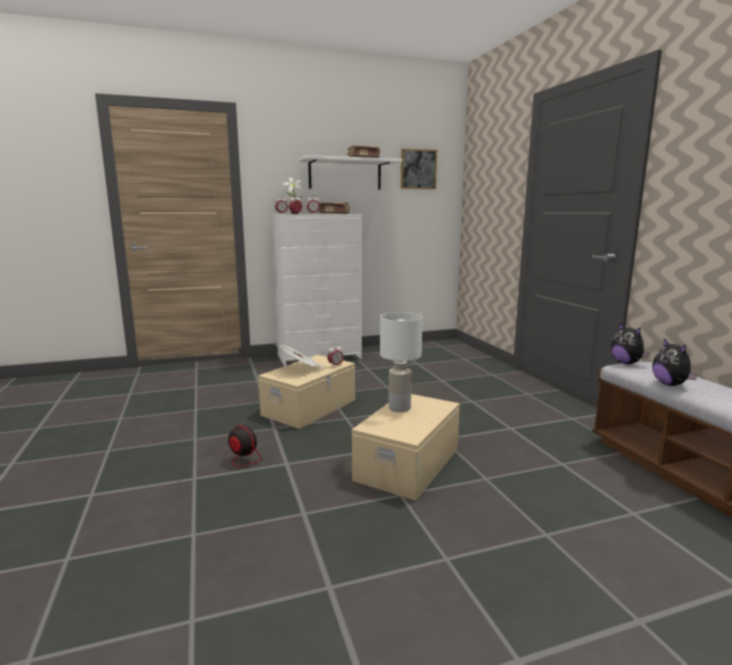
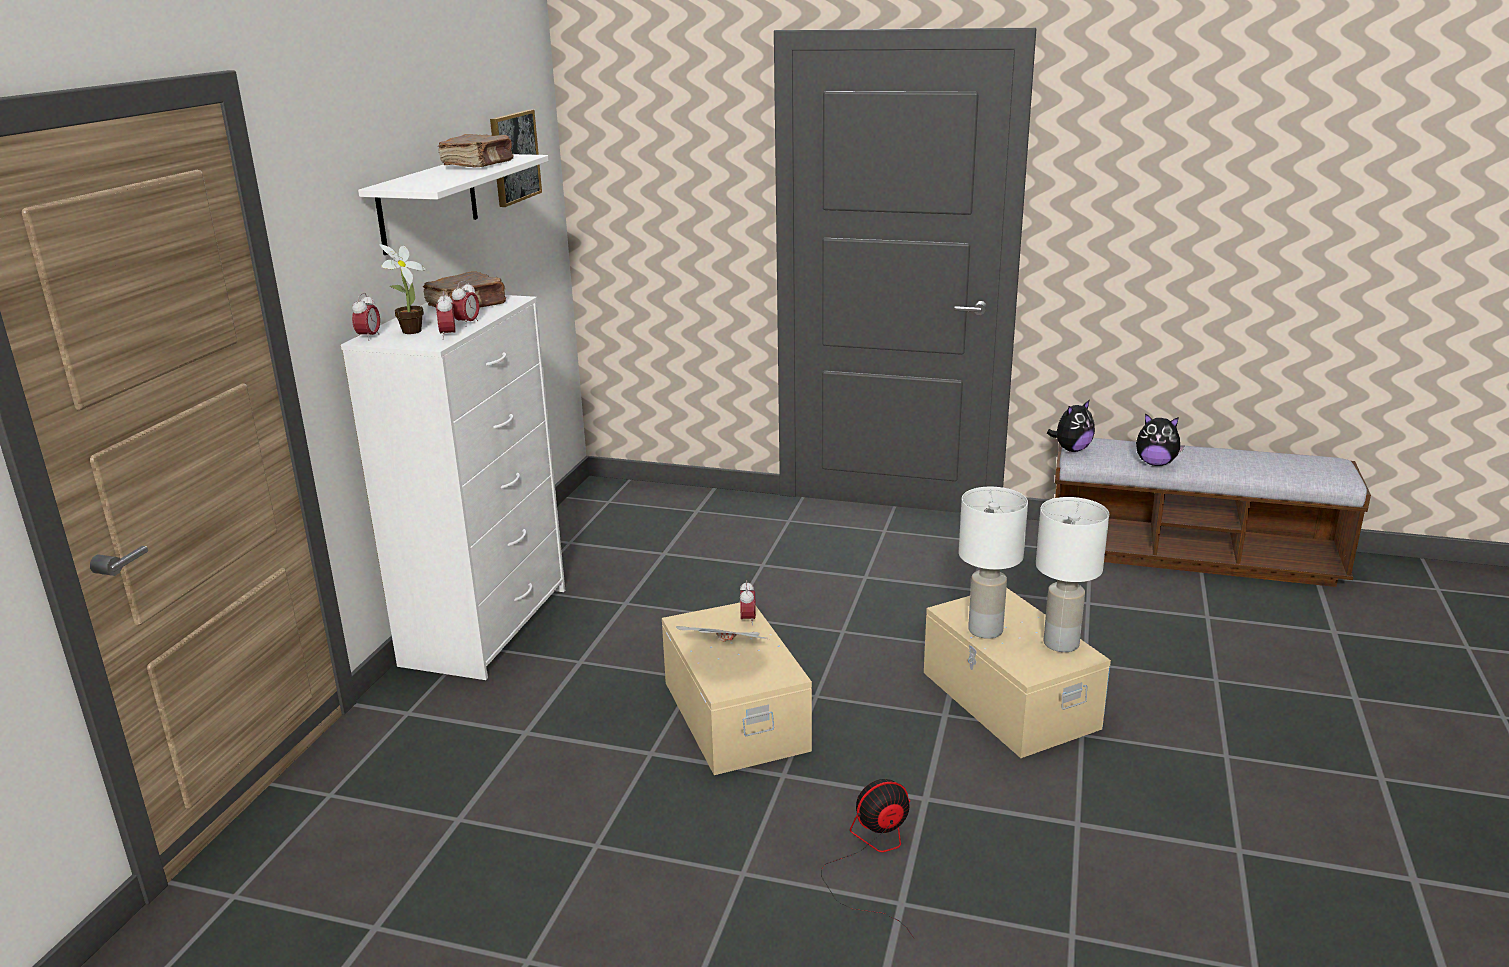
camera: 55 degrees left, 10 degrees up
plush toy [611,323,650,364] -> plush toy turned 45 degrees counterclockwise [1047,399,1095,452]
none -> white table lamp [1036,497,1109,652]

